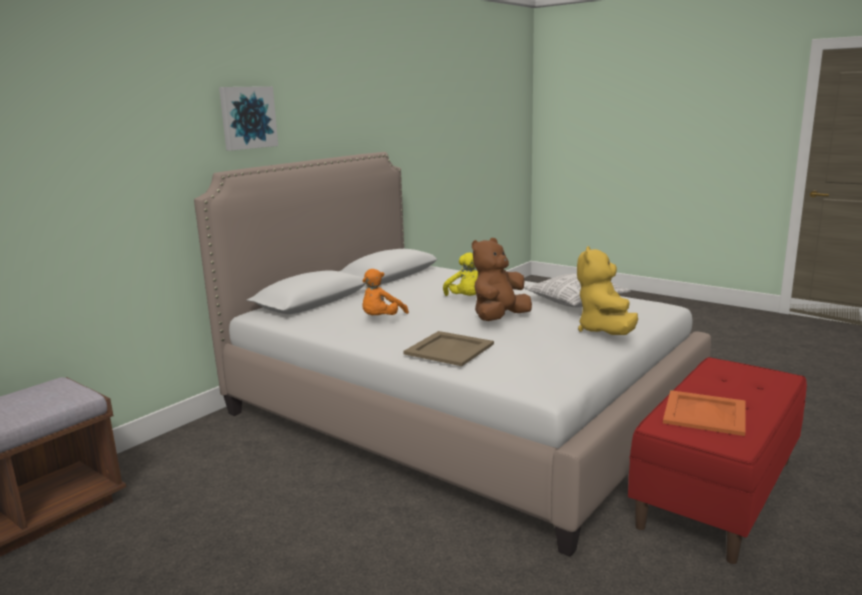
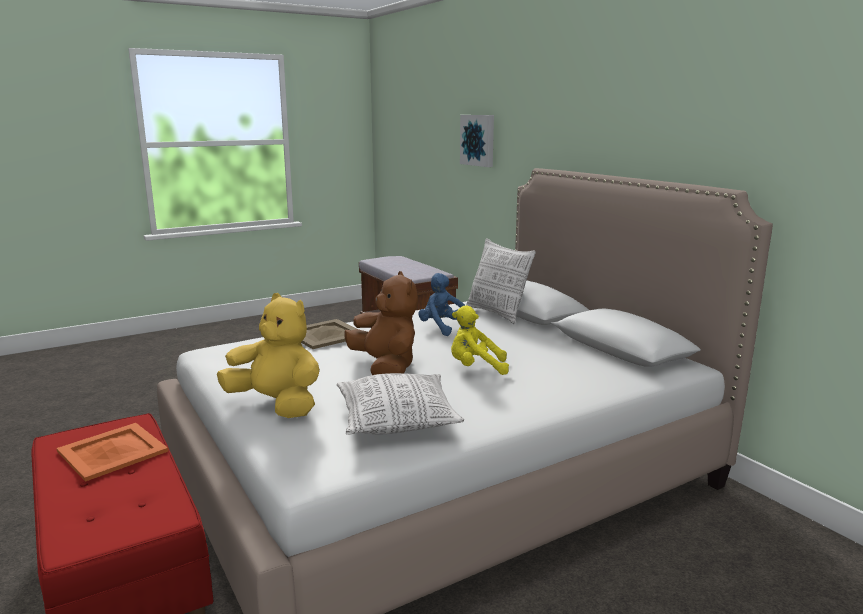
camera: 110 degrees right, 0 degrees up
picture [219,86,278,151] -> picture moved to [460,115,494,167]
orange plush toy [362,269,409,315] -> blue plush toy [419,273,466,336]
none -> pillow [466,238,536,324]

